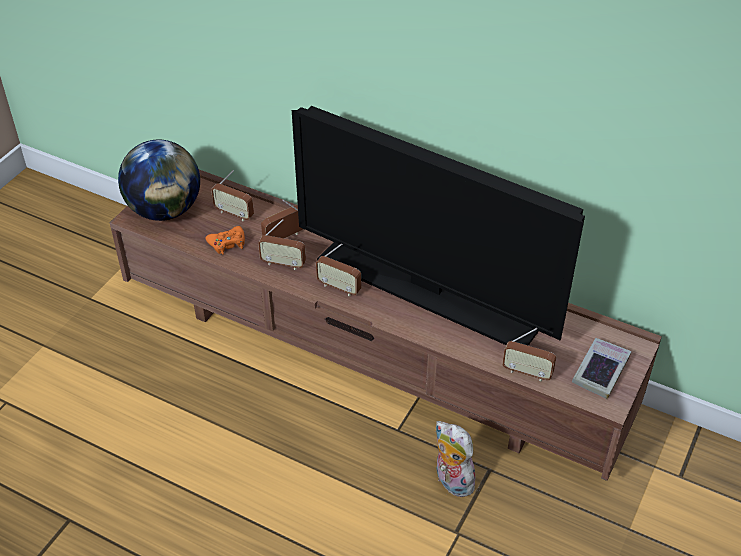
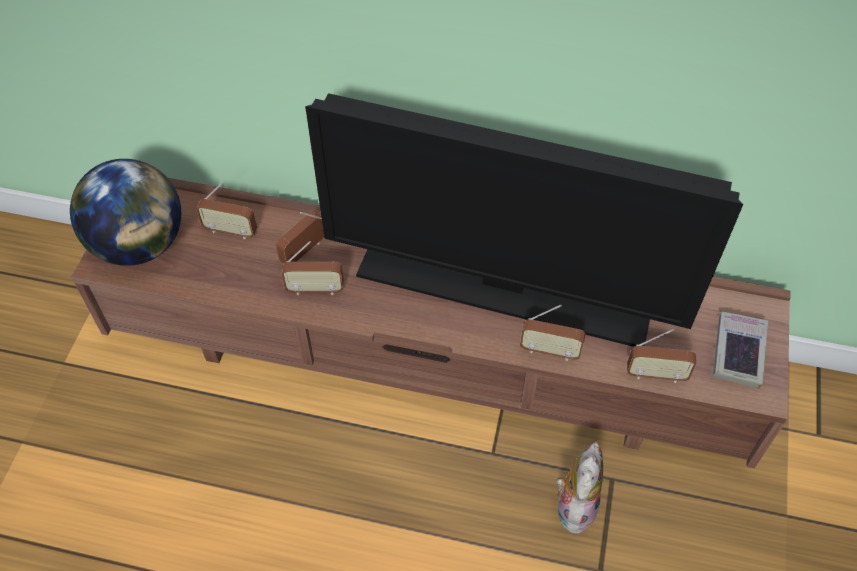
camera: 15 degrees left, 10 degrees up
orange game controller [206,226,245,255] -> none
radio [316,243,361,296] -> radio moved to [520,305,585,361]
plush toy [436,421,476,497] -> plush toy turned 75 degrees clockwise [555,442,603,539]

